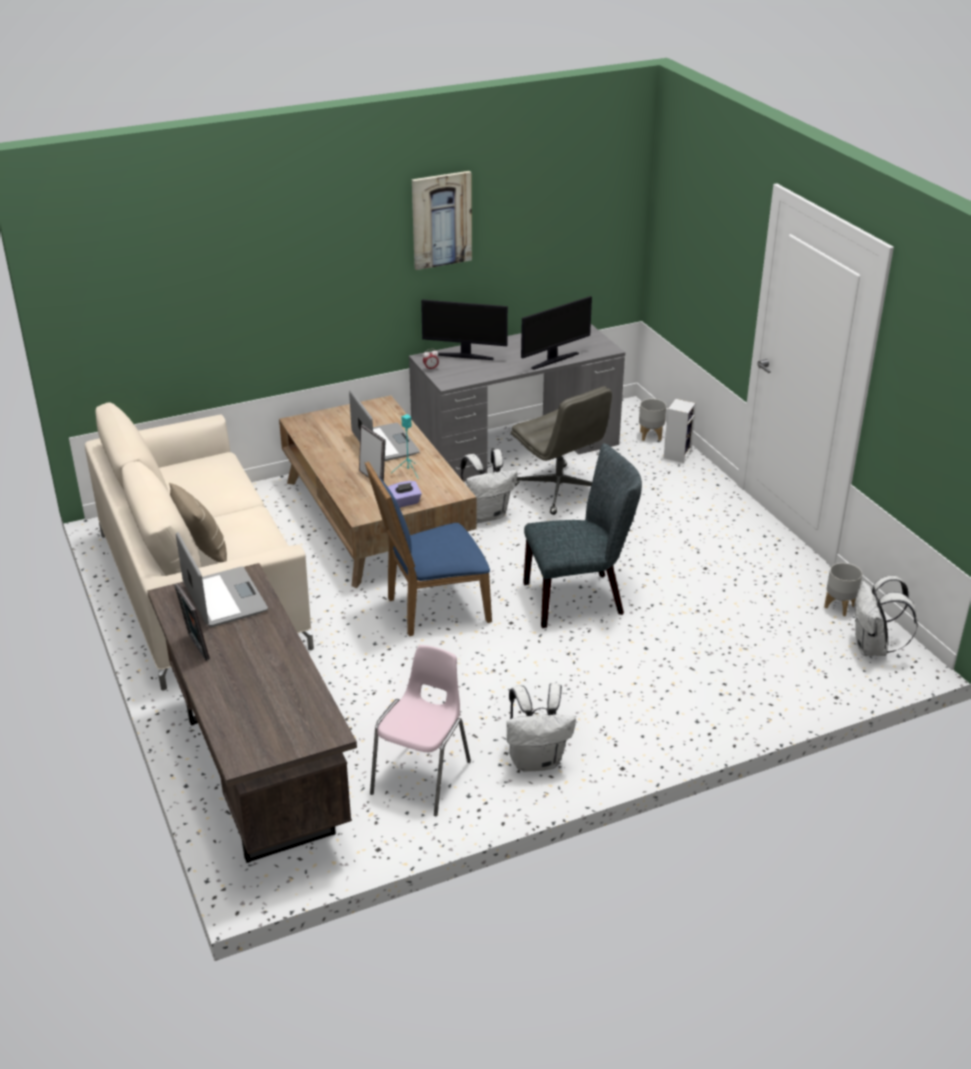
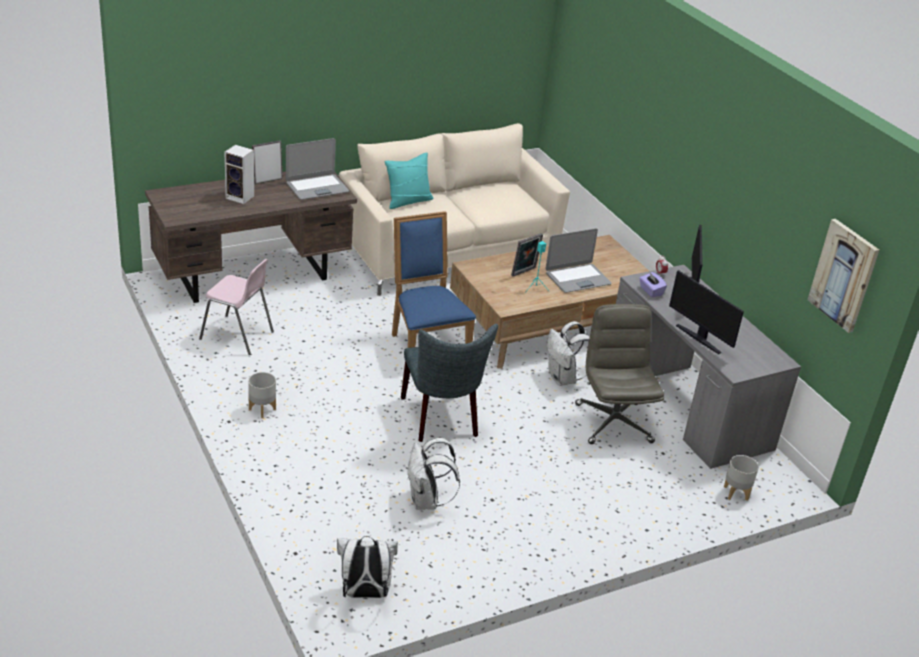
camera: 85 degrees right, 0 degrees up
beige pillow [169,482,227,562] -> turquoise pillow [385,152,433,209]
purple tissue box [388,481,422,508] -> purple tissue box moved to [639,272,667,297]
picture [412,171,472,270] -> picture moved to [808,219,879,333]
white backpack [507,683,576,772] -> white backpack moved to [407,438,460,510]
grey office chair [511,386,612,515] -> grey office chair turned 120 degrees clockwise [575,304,664,444]
speaker [664,399,696,463] -> speaker moved to [225,145,254,204]
grey planter [824,563,862,616] -> grey planter moved to [248,372,276,418]

